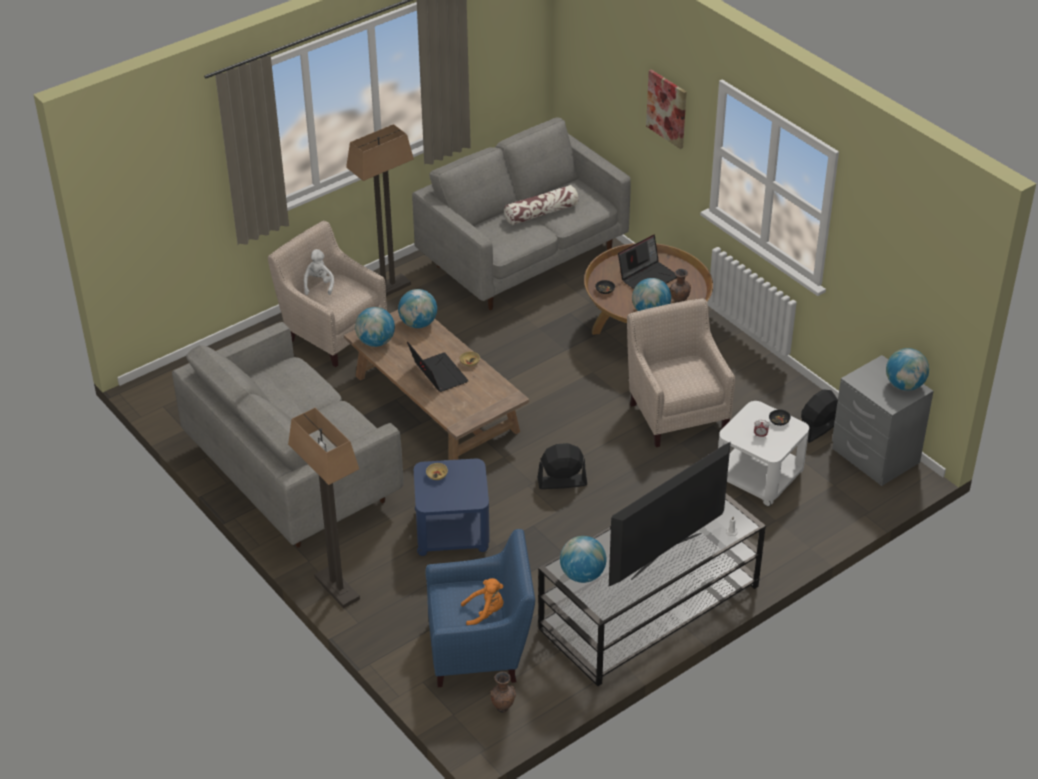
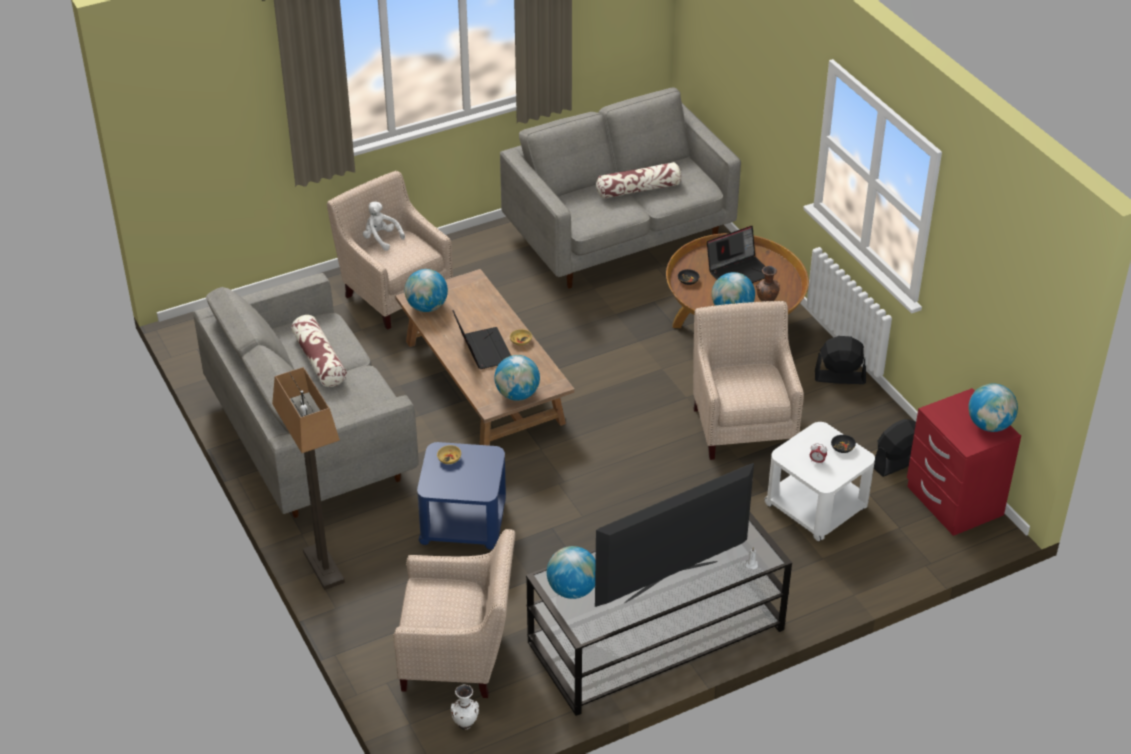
camera: 10 degrees right, 0 degrees up
white plush toy [304,249,334,295] -> white plush toy turned 60 degrees counterclockwise [363,201,405,251]
floor lamp [346,124,414,296] -> none
globe [398,289,437,328] -> globe moved to [494,355,540,401]
blue armchair [425,529,535,687] -> beige armchair [393,529,515,698]
orange plush toy [461,578,504,625] -> none
brown vase [490,672,516,712] -> white vase [451,685,479,730]
black fan [538,443,587,489] -> black fan moved to [815,336,866,384]
picture [646,69,687,149] -> none
grey nightstand [832,355,934,486] -> red nightstand [907,388,1021,536]
none -> pillow [291,315,347,387]

